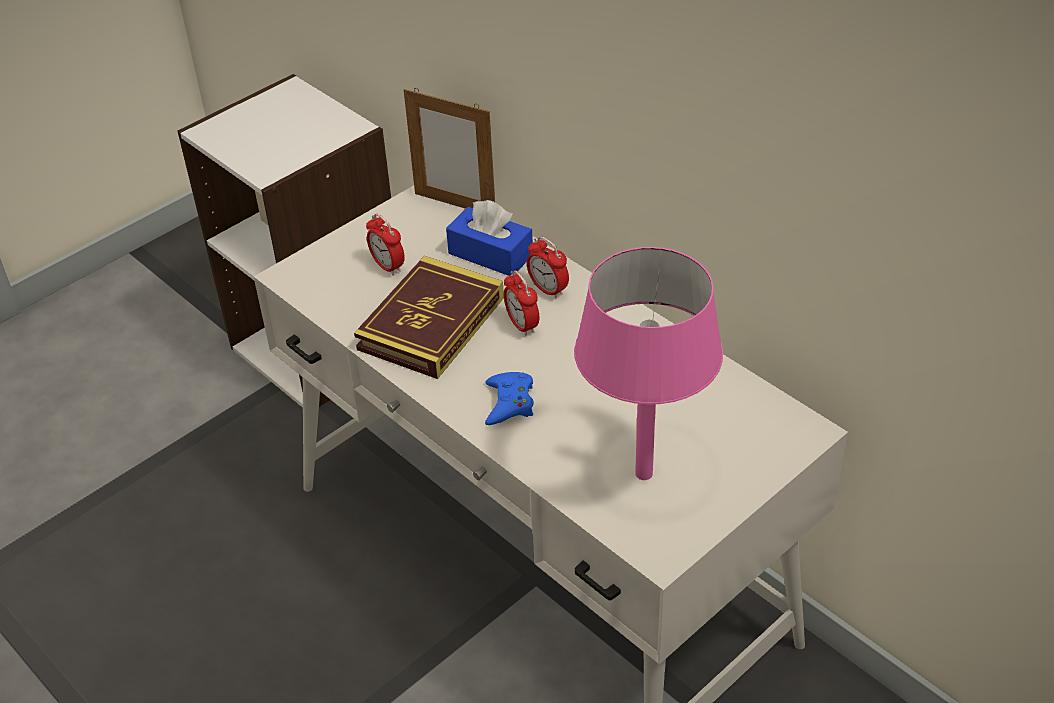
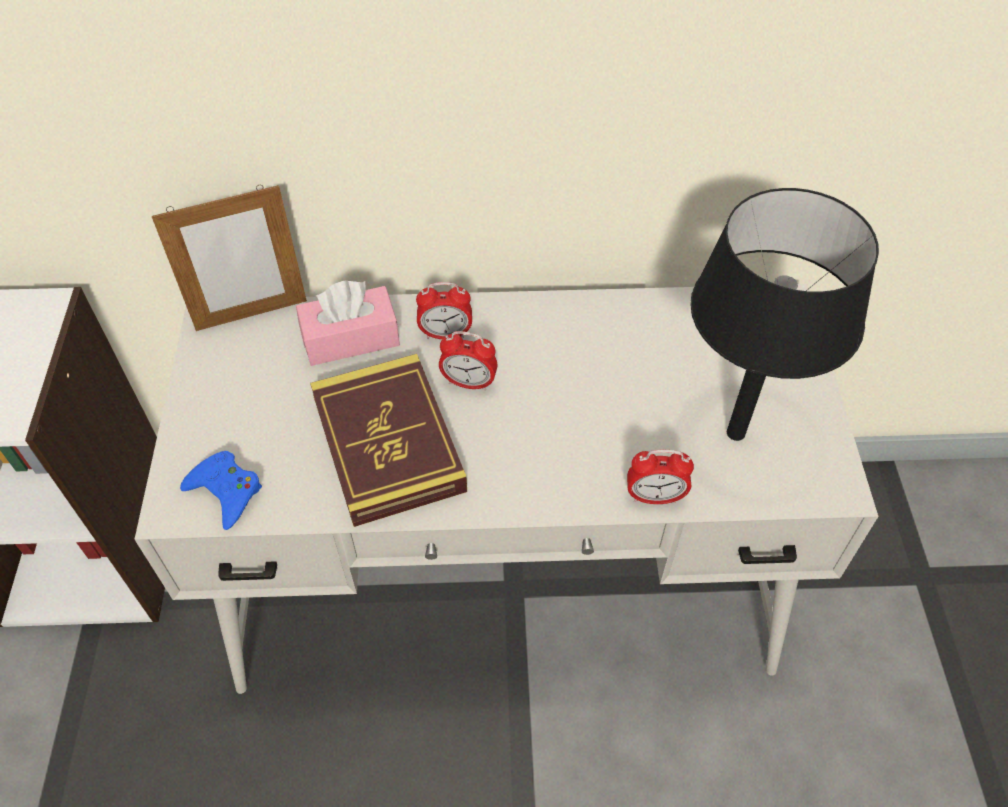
camera: 50 degrees left, 10 degrees up
alarm clock [366,214,405,276] -> alarm clock moved to [627,450,694,504]
blue tissue box [446,200,533,276] -> pink tissue box [296,280,400,366]
blue game controller [485,372,534,425] -> blue game controller moved to [180,451,262,530]
pink table lamp [574,247,723,480] -> black table lamp [690,188,879,441]

